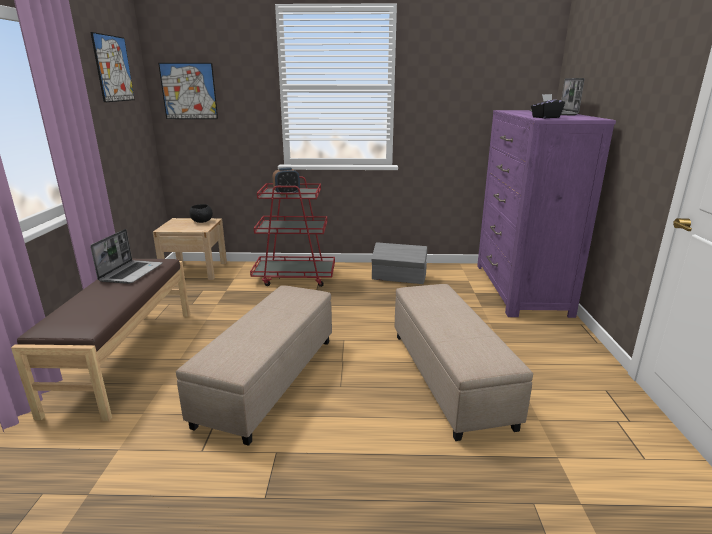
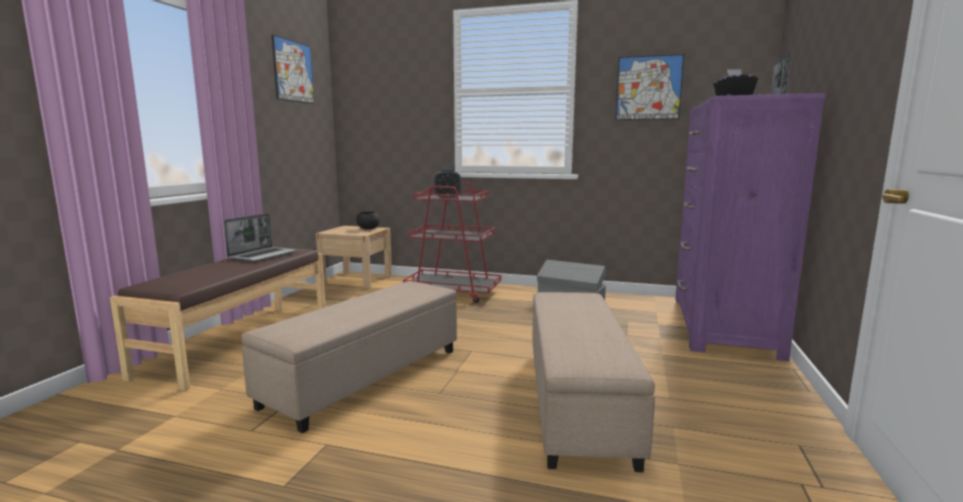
camera: 15 degrees right, 10 degrees down
picture [158,63,218,119] -> picture moved to [615,54,684,120]

